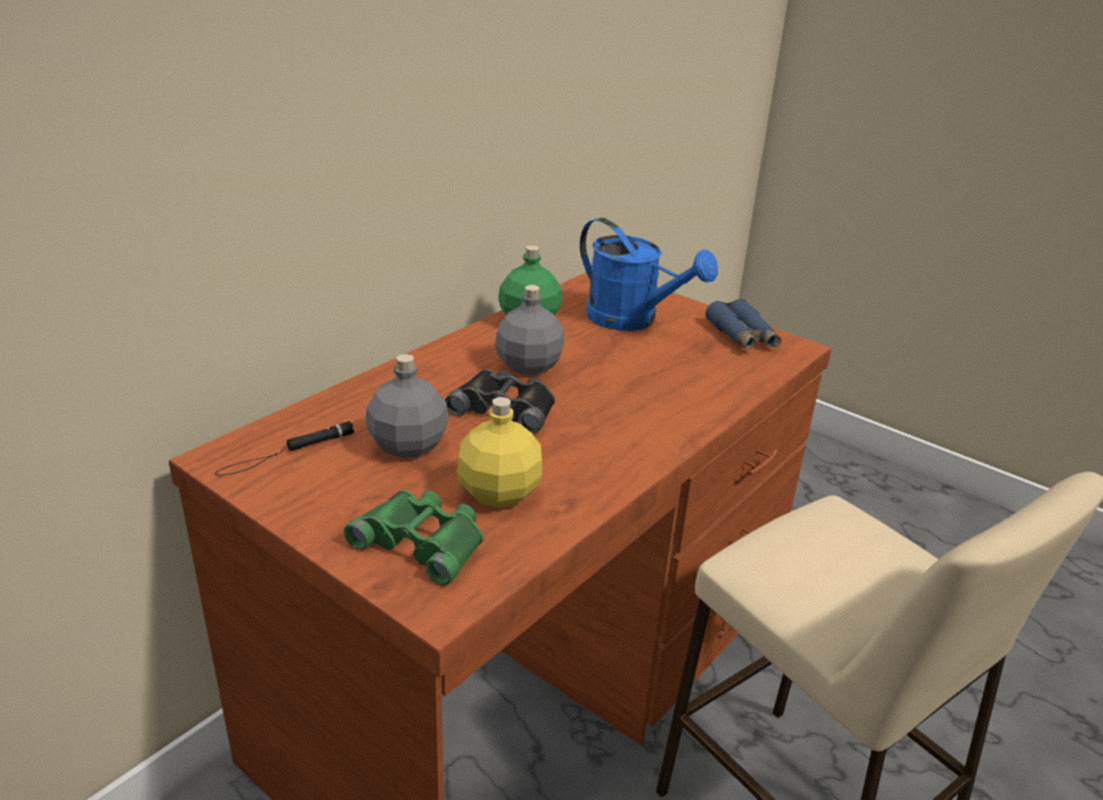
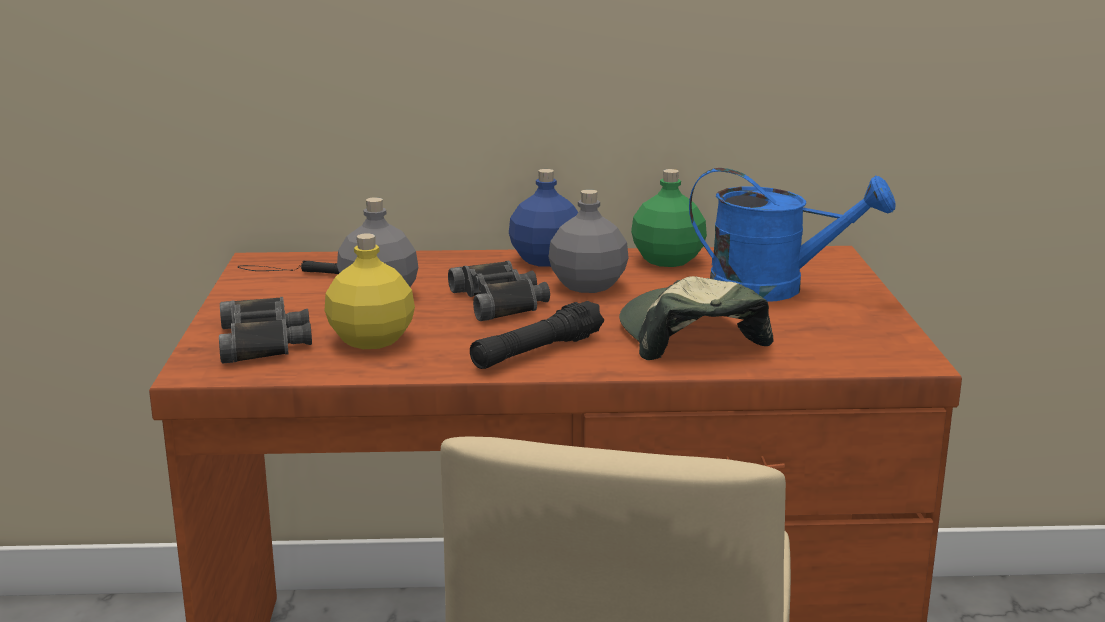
camera: 50 degrees right, 10 degrees down
green binoculars [344,490,484,585] -> black binoculars [219,297,312,363]
blue watering can [580,218,718,331] -> blue watering can turned 75 degrees counterclockwise [689,168,896,302]
blue binoculars [705,299,781,350] -> none
none -> black flashlight [470,301,604,369]
none -> blue bottle [509,169,578,267]
none -> cap [619,276,774,360]

